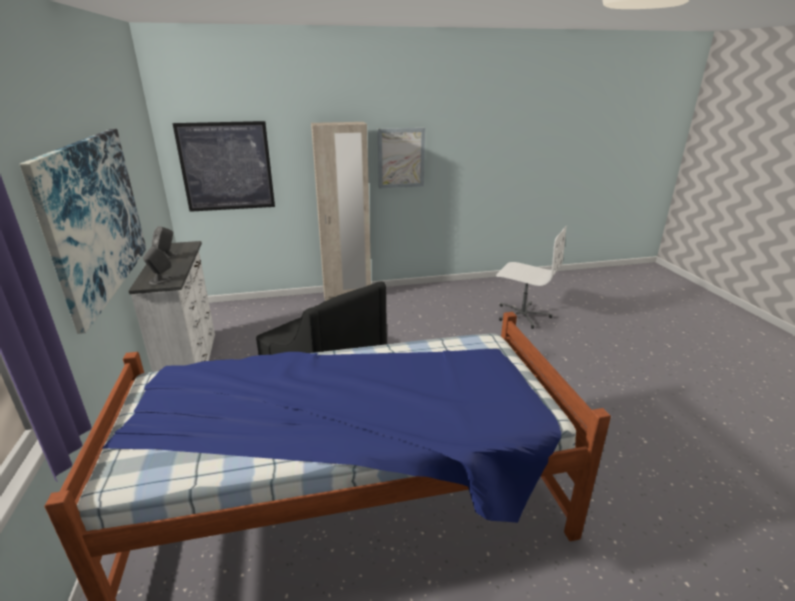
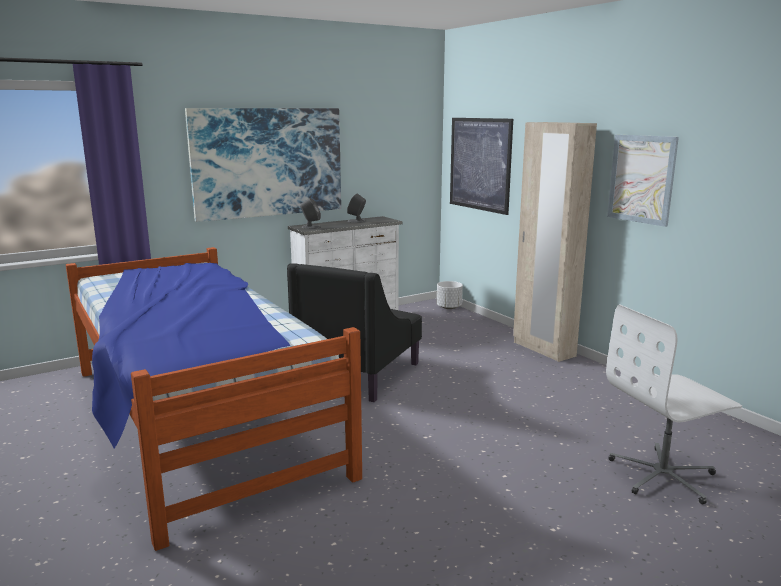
camera: 70 degrees right, 10 degrees down
white office chair [496,225,567,329] -> white office chair turned 60 degrees clockwise [606,305,742,504]
none -> white planter [437,281,463,309]

